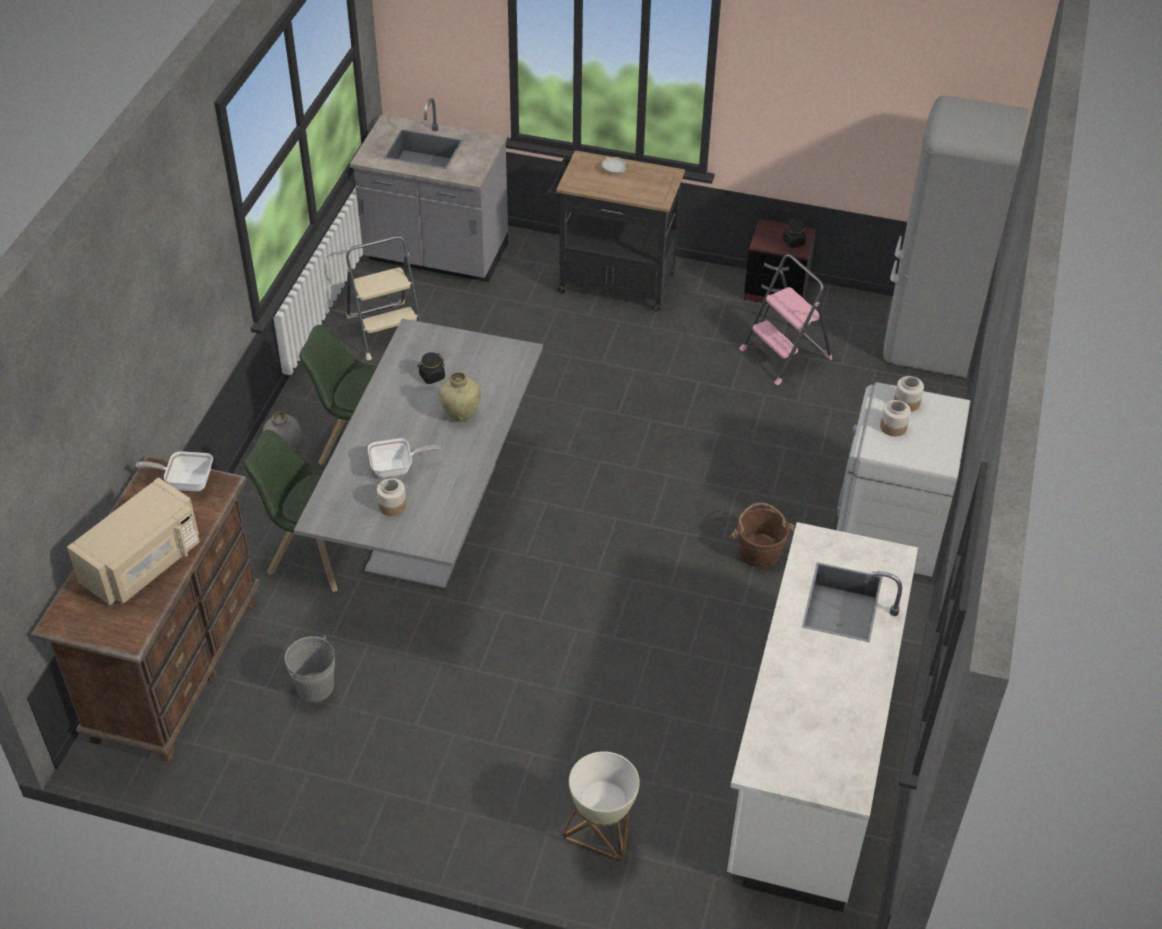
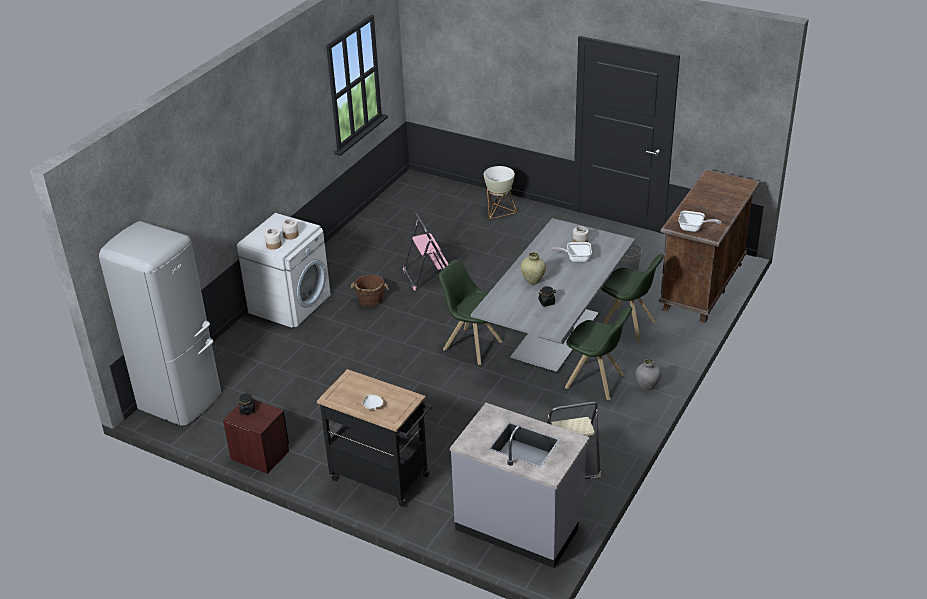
camera: 165 degrees left, 10 degrees down
beige microwave [67,477,200,605] -> none
white counter [727,522,918,912] -> none
pink step ladder [739,254,832,385] -> pink step ladder moved to [403,212,449,291]
none -> green chair [438,259,503,365]

